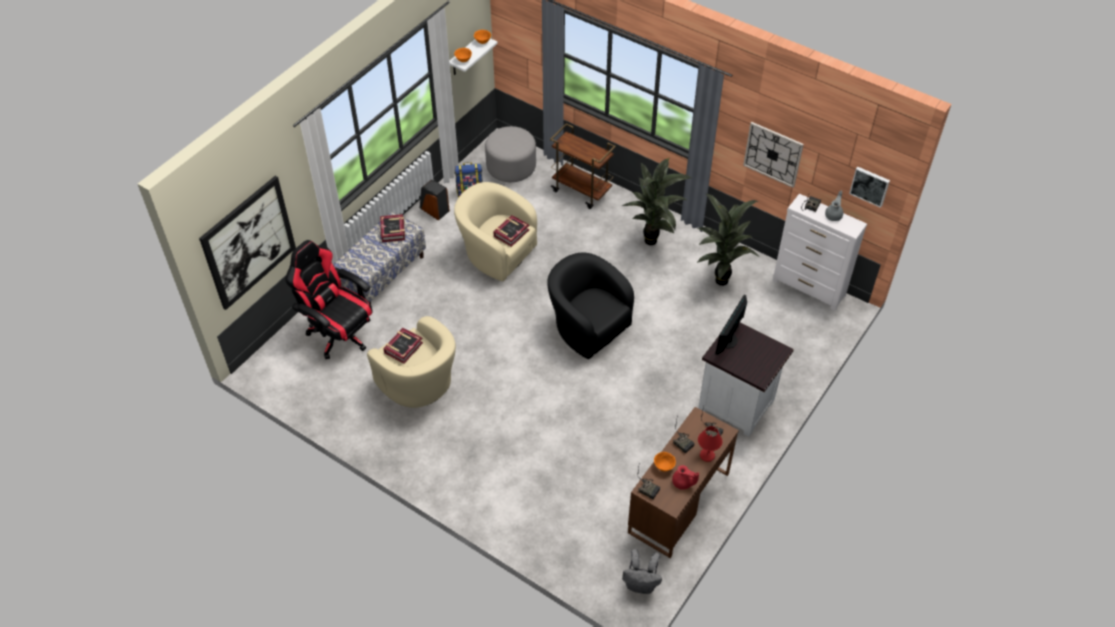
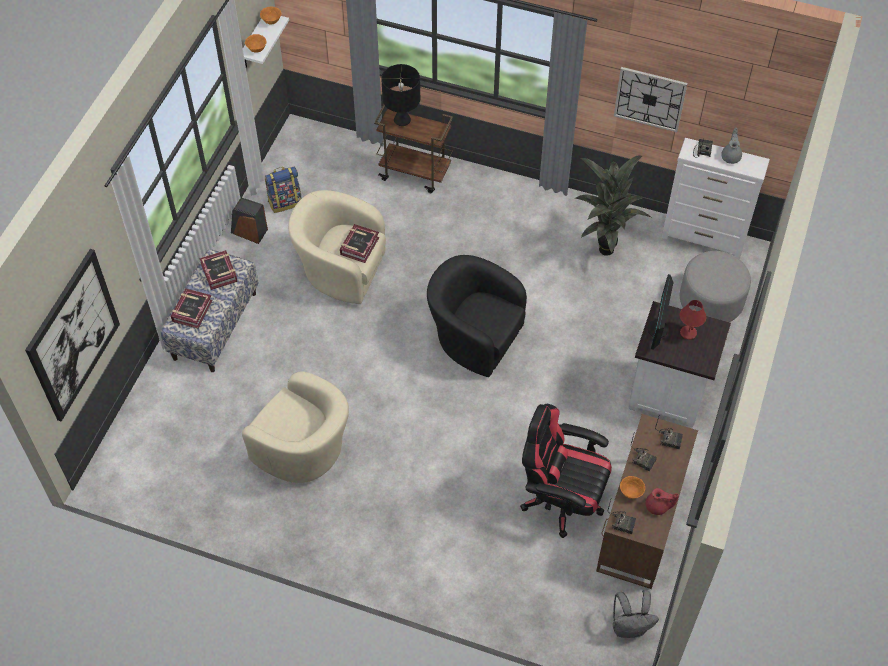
camera: 15 degrees left, 5 degrees up
black office chair [285,240,373,359] -> black office chair moved to [520,404,612,538]
book [384,328,423,364] -> book moved to [171,288,213,328]
grey ottoman [485,126,536,182] -> grey ottoman moved to [680,251,751,322]
potted plant [622,158,692,245] -> none
red table lamp [698,426,722,462] -> red table lamp moved to [680,300,706,340]
picture [849,167,890,208] -> none
none -> black table lamp [381,64,420,126]

